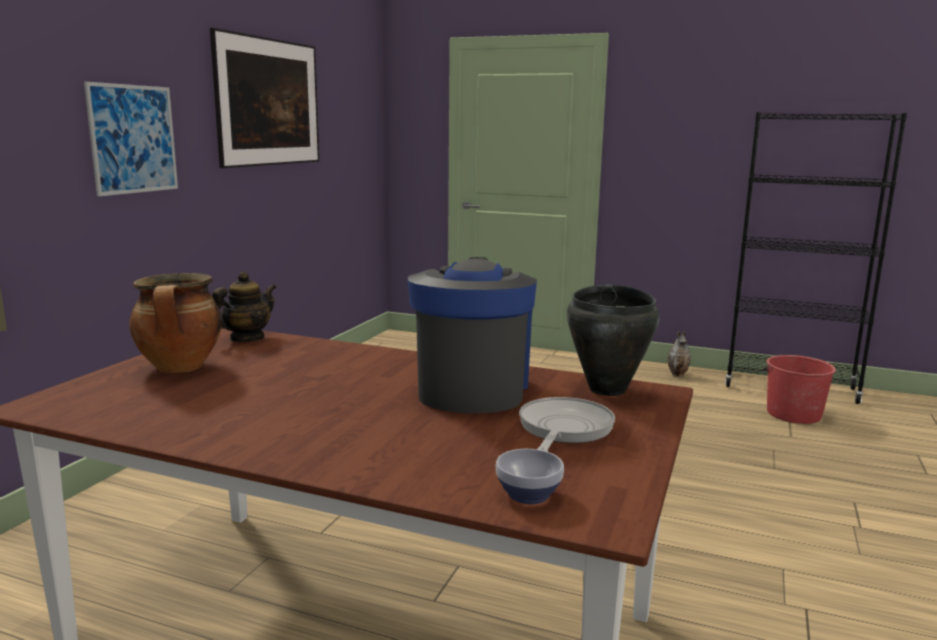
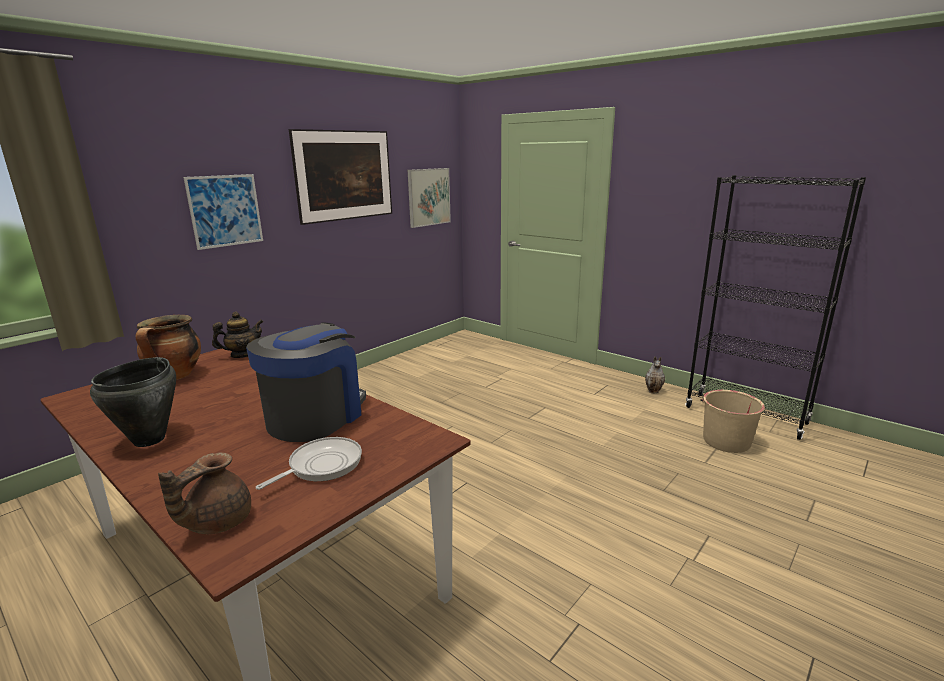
camera: 20 degrees right, 5 degrees up
bowl [496,449,564,504] -> brown teapot [158,452,251,534]
black cooking pot [567,284,660,396] -> black cooking pot moved to [90,357,176,447]
red bucket [763,355,836,424] -> beige bucket [700,390,766,453]
none -> picture [408,168,451,228]

